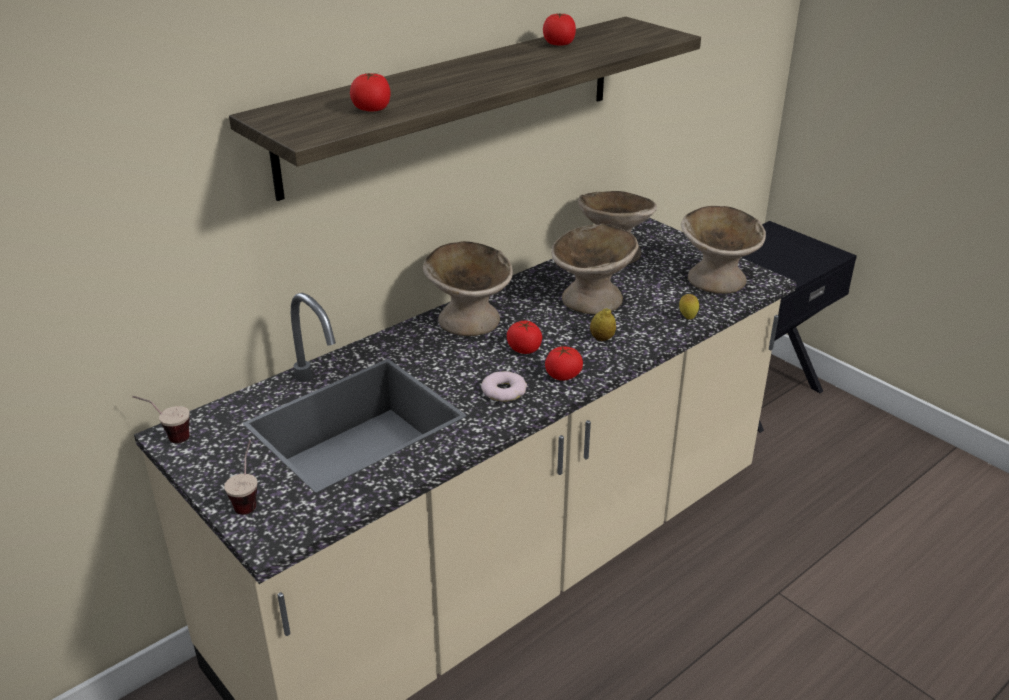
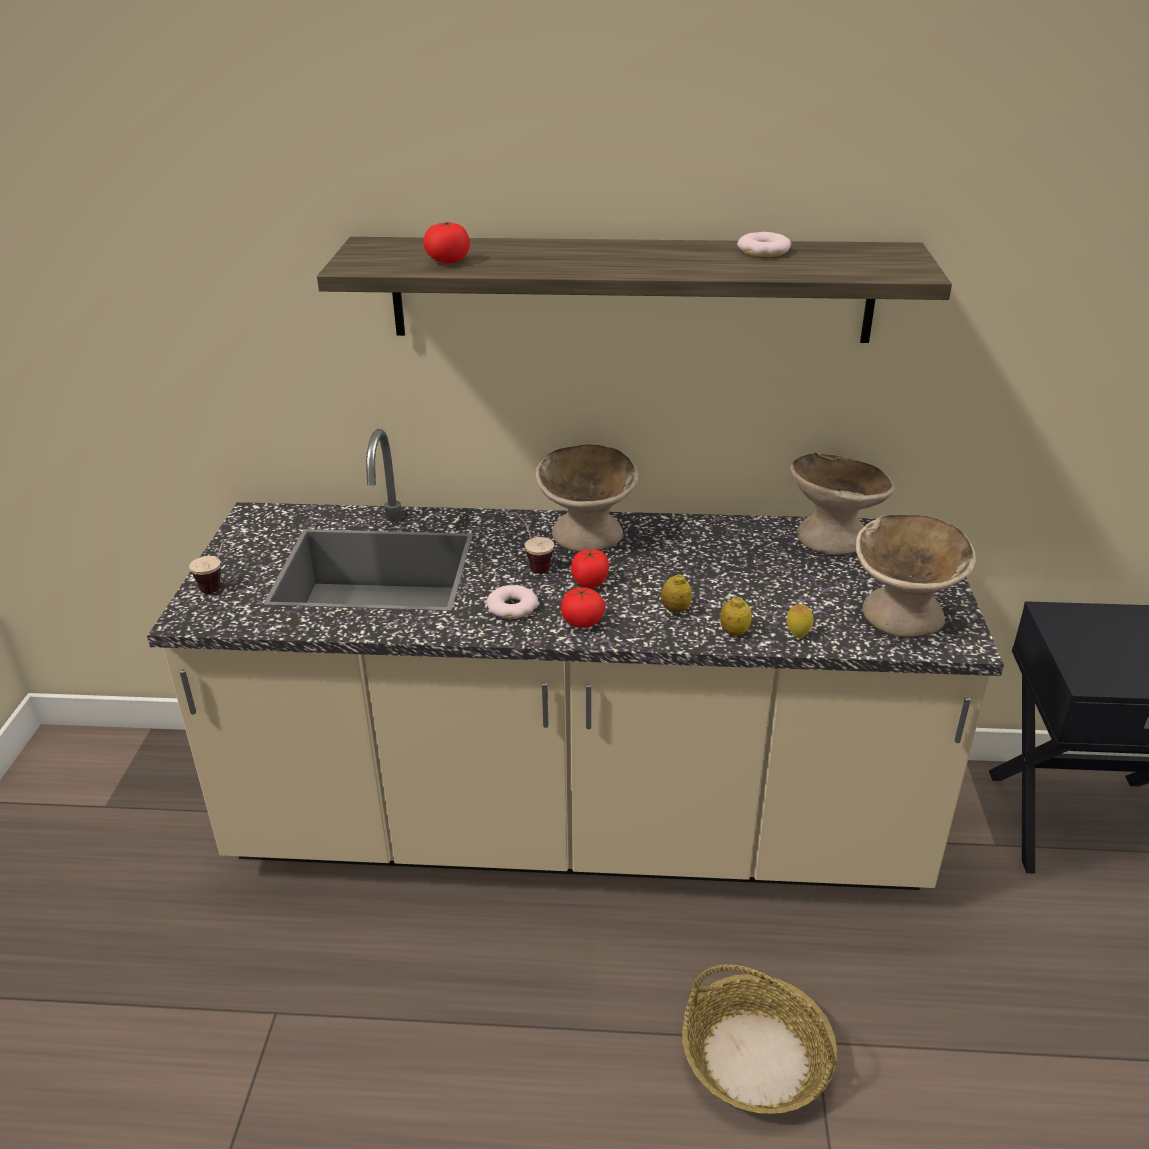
camera: 45 degrees right, 0 degrees up
cup [132,396,190,443] -> cup moved to [515,512,554,574]
tomato [543,13,576,46] -> donut [737,232,791,257]
beige bowl [551,224,638,315] -> none
none -> basket [682,964,838,1114]
none -> lemon [720,597,752,636]

